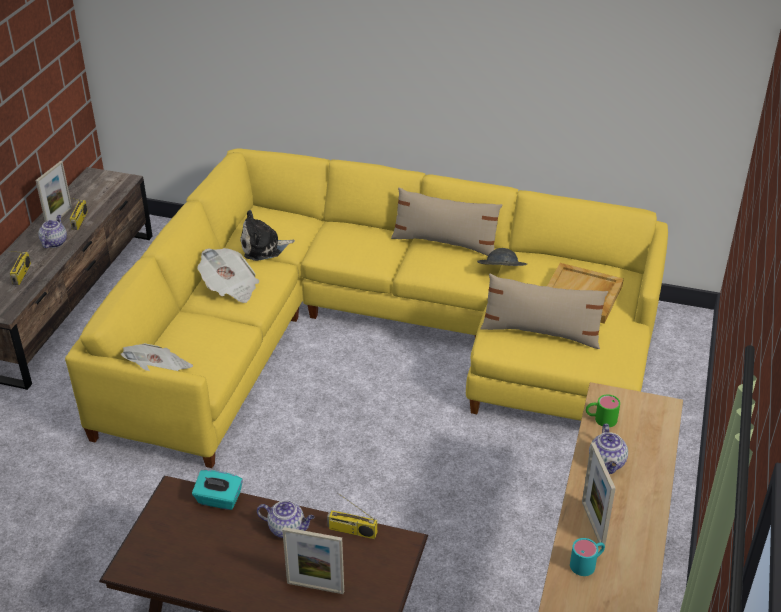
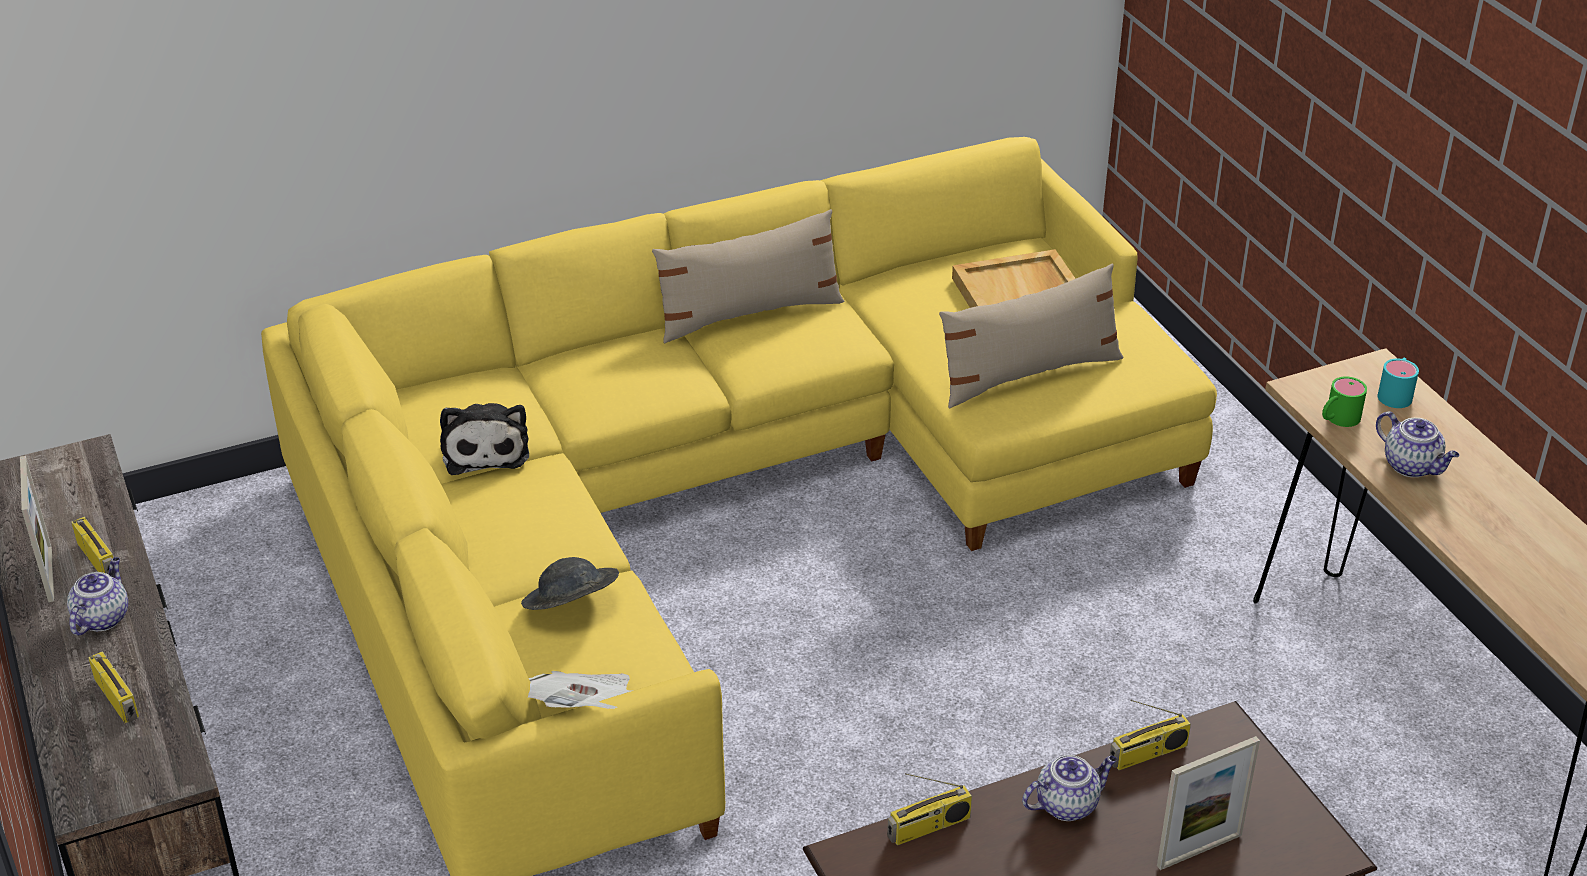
camera: 40 degrees left, 0 degrees up
teapot [38,215,67,248] -> teapot turned 45 degrees clockwise [67,557,128,635]
turquoise tissue box [192,470,243,510] -> radio [887,773,972,846]
newspaper [197,248,259,303] -> none
plush toy [240,210,295,261] -> plush toy turned 45 degrees counterclockwise [440,403,529,475]
grey hat [477,248,527,266] -> grey hat moved to [521,557,619,610]
turquoise mug [570,538,605,576] -> turquoise mug moved to [1378,358,1419,408]
picture frame [582,442,616,548] -> none

